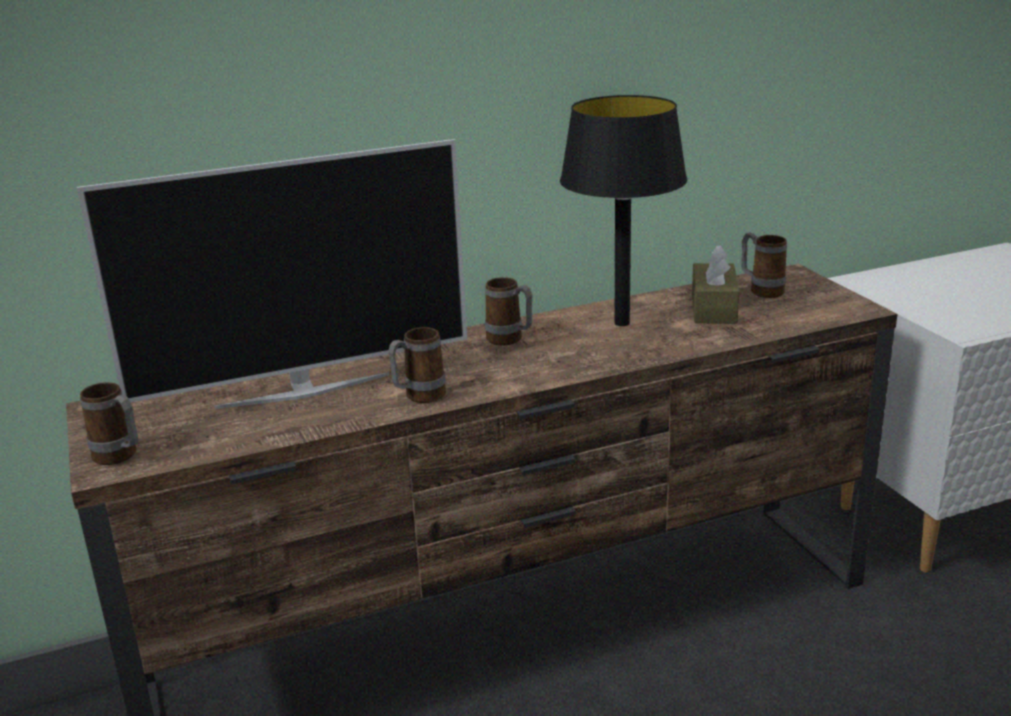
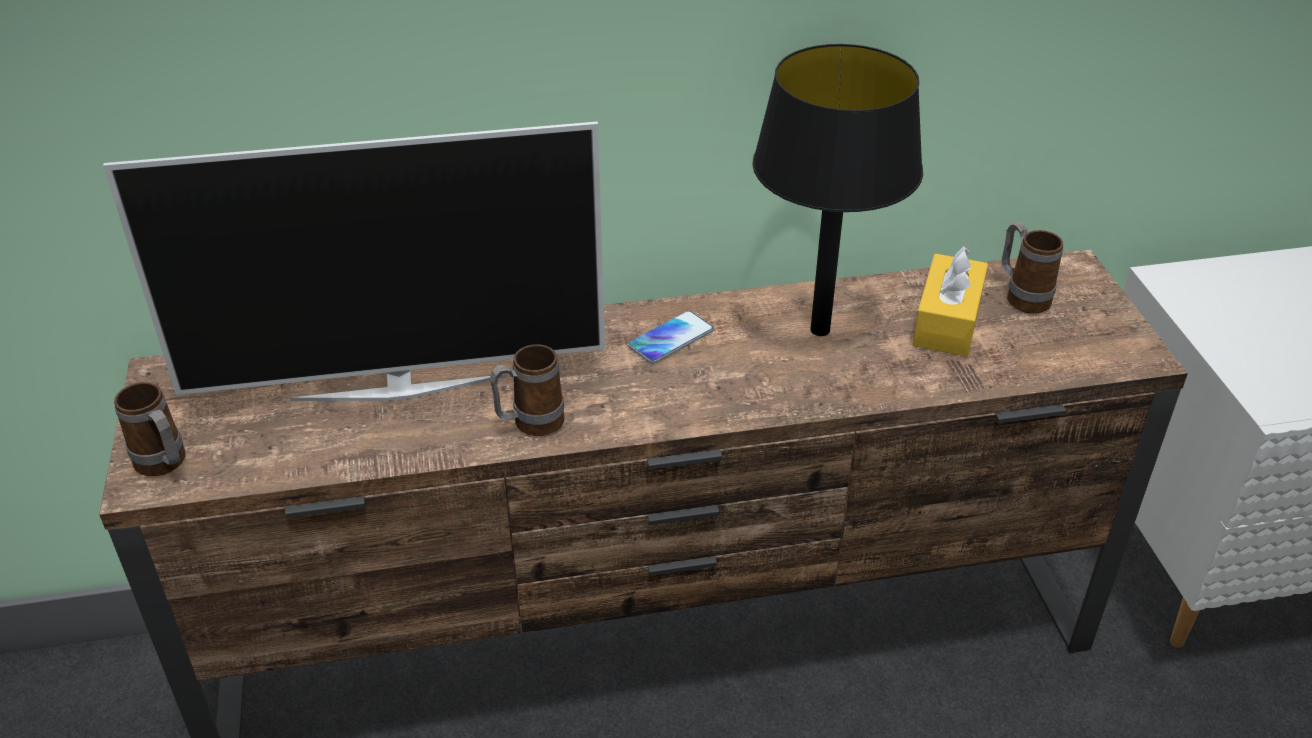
camera: 10 degrees right, 15 degrees up
mug [485,277,532,345] -> phone [628,311,714,364]
brown tissue box [692,245,739,324] -> yellow tissue box [912,246,988,356]

